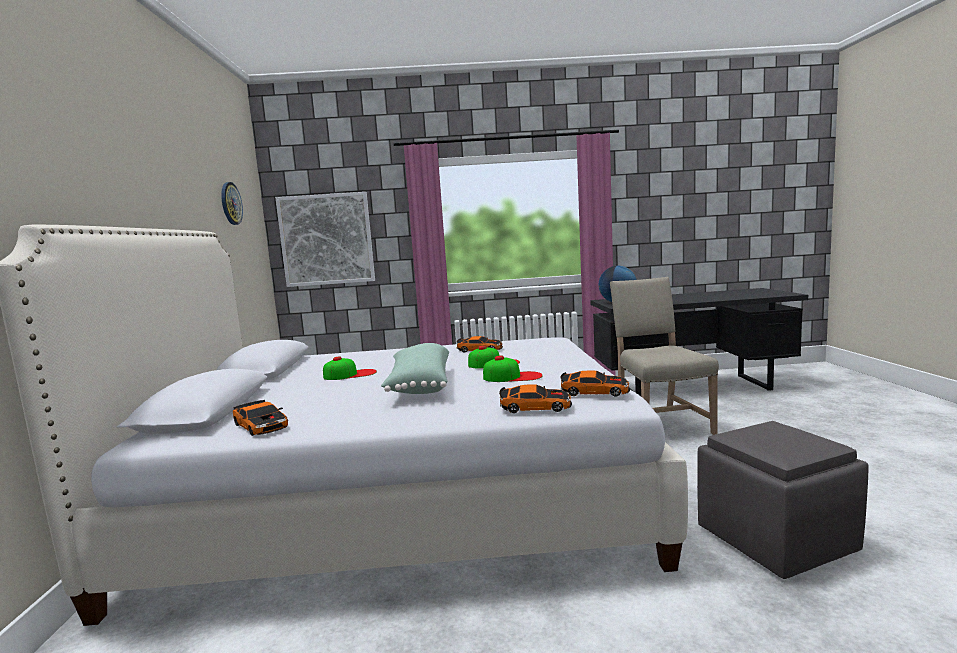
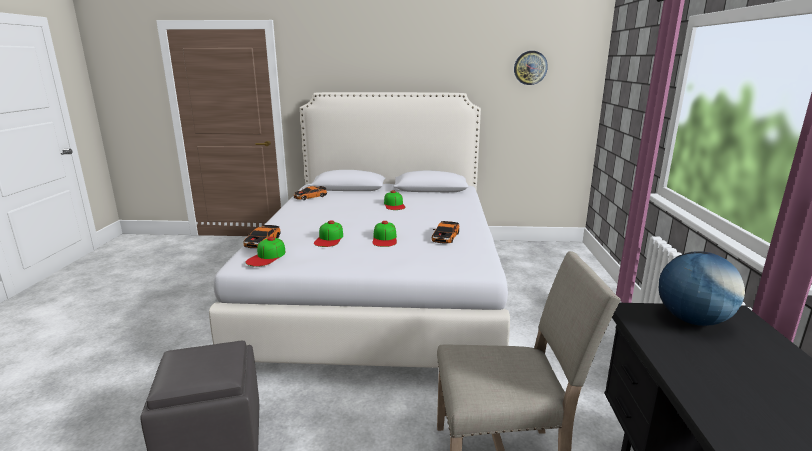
camera: 95 degrees right, 10 degrees up
picture [276,192,375,287] -> none
green pillow [381,343,449,394] -> none
toy car [561,370,630,397] -> cap [246,237,286,267]

